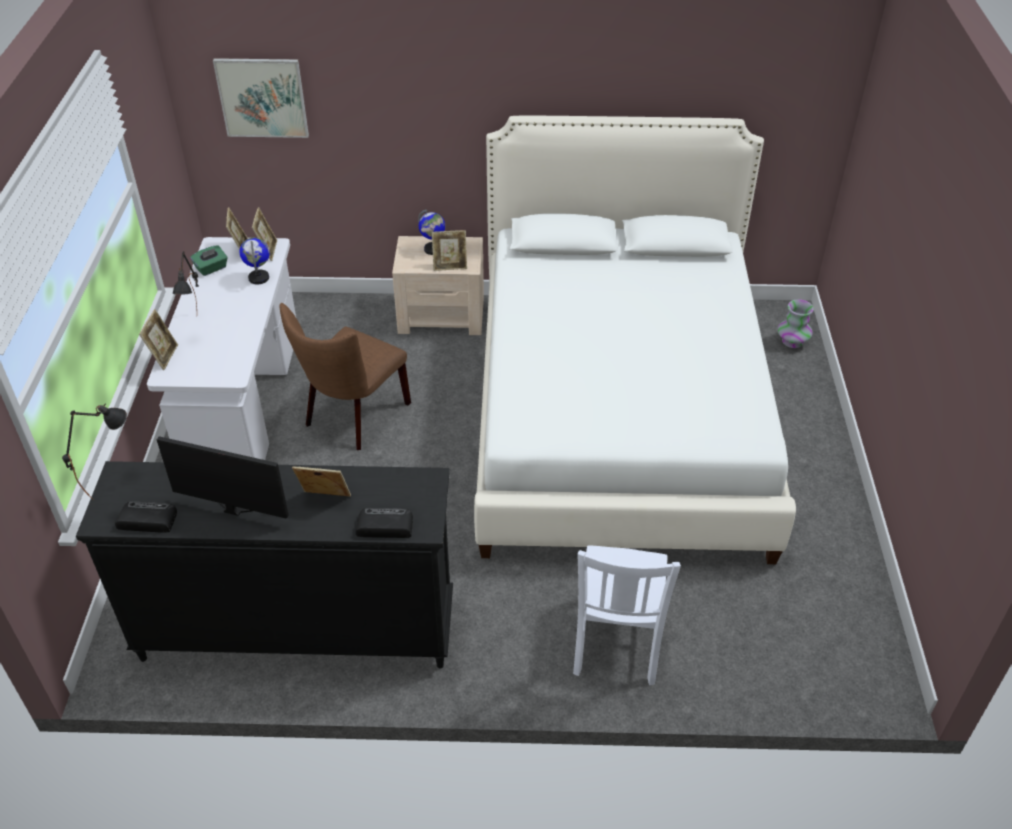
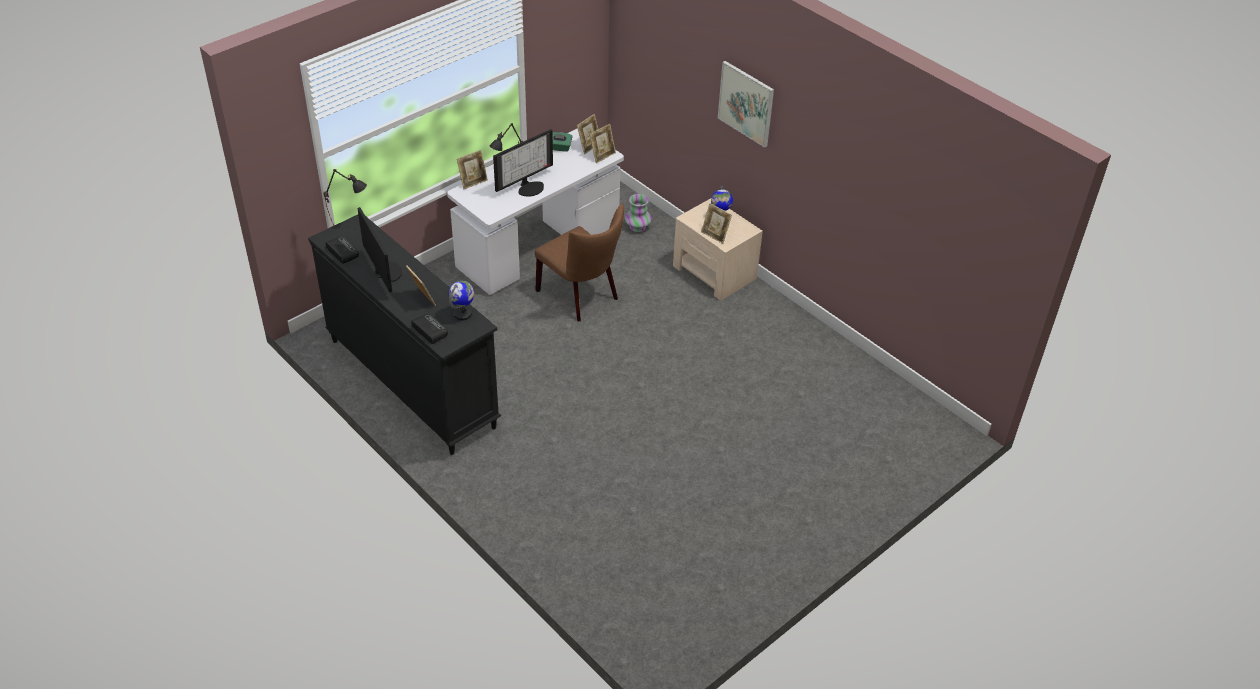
camera: 45 degrees right, 0 degrees up
picture [213,58,309,138] -> picture moved to [718,61,774,148]
globe [239,237,270,284] -> globe moved to [448,281,475,320]
brown chair [280,303,411,450] -> brown chair turned 120 degrees counterclockwise [535,204,624,321]
white bed [474,116,796,564] -> none
white chair [573,545,681,685] -> none
vase [777,299,814,348] -> vase moved to [625,194,652,232]
none -> monitor [493,129,553,197]

